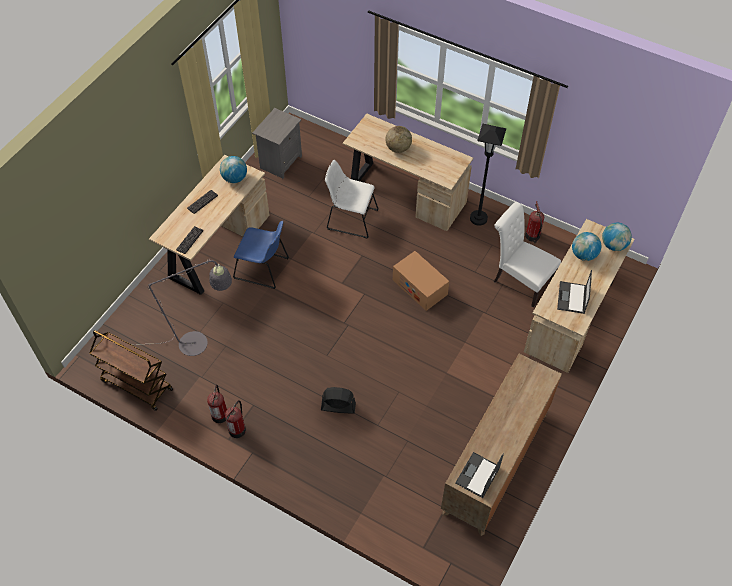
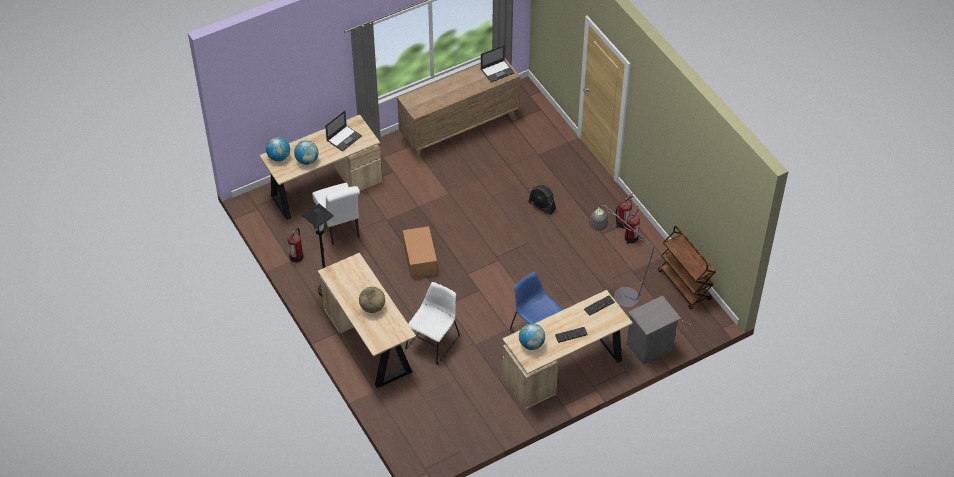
camera: 150 degrees left, 5 degrees down
grey nightstand [252,108,302,179] -> grey nightstand moved to [627,296,681,365]
white chair [325,160,379,239] -> white chair turned 105 degrees counterclockwise [405,282,460,365]

